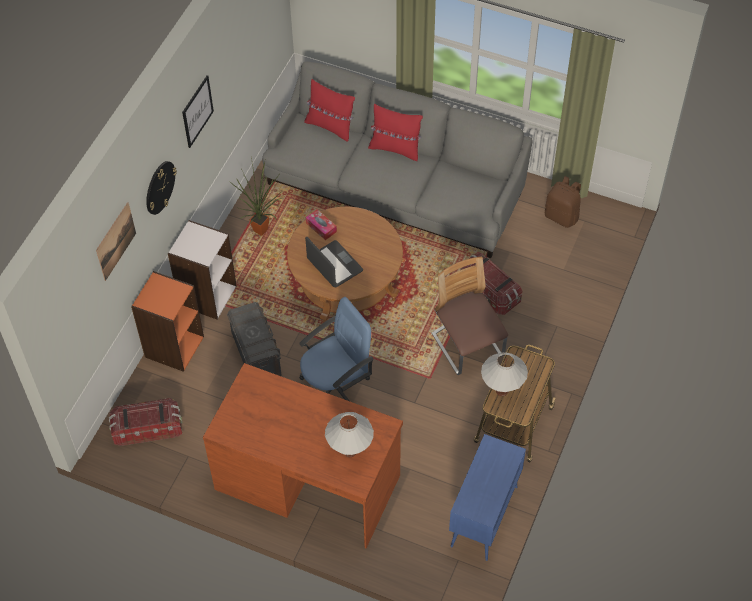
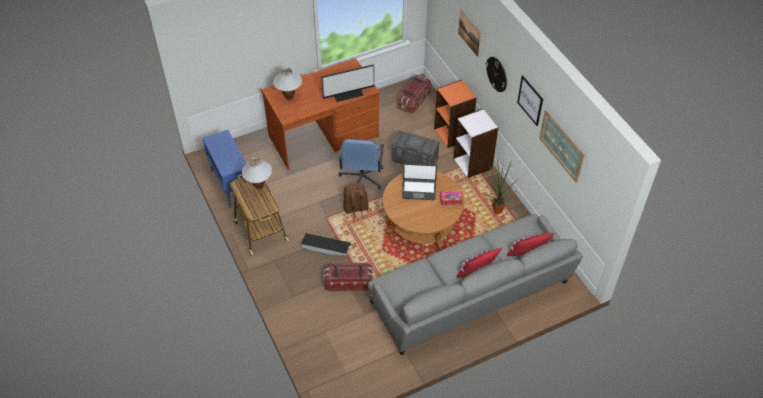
camera: 130 degrees right, 5 degrees down
chair [432,257,508,375] -> black storage box [301,233,351,256]
brown backpack [545,176,581,228] -> brown backpack moved to [343,183,369,220]
none -> monitor [322,64,374,102]
none -> picture [539,109,585,183]

